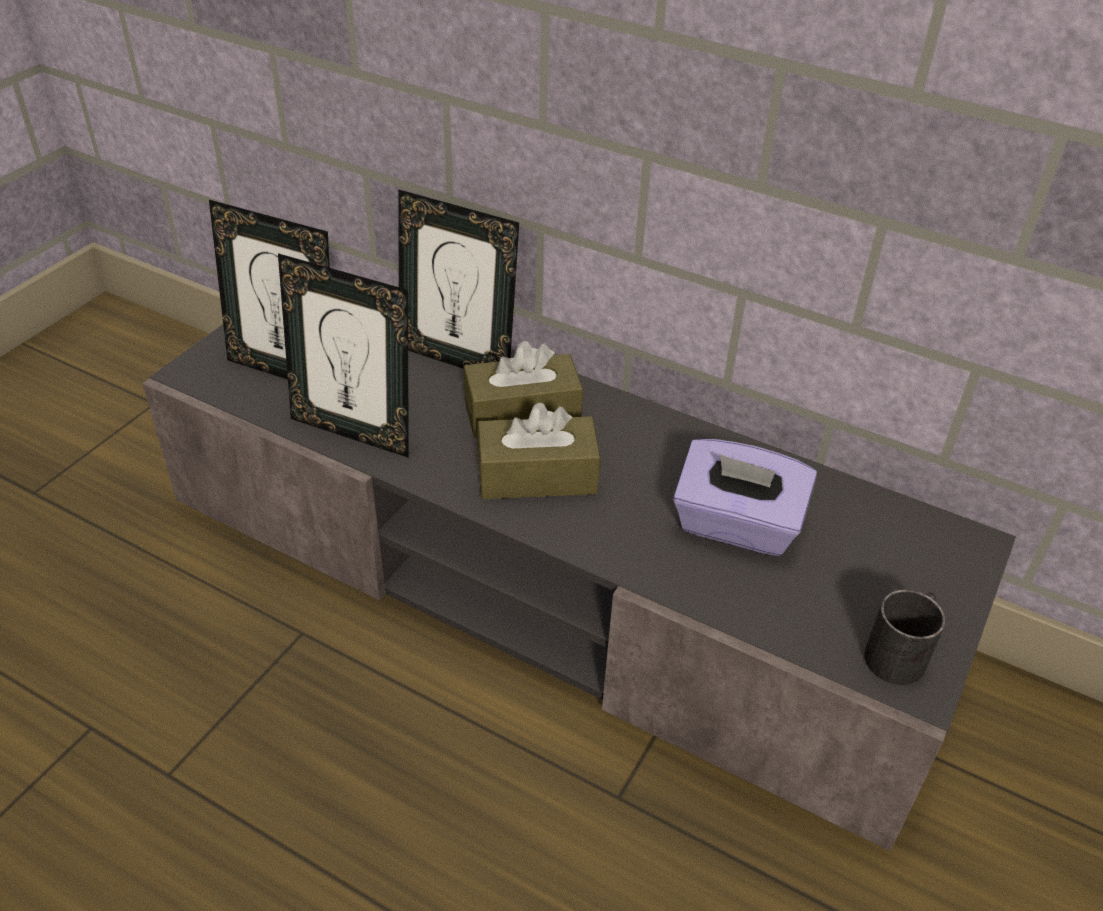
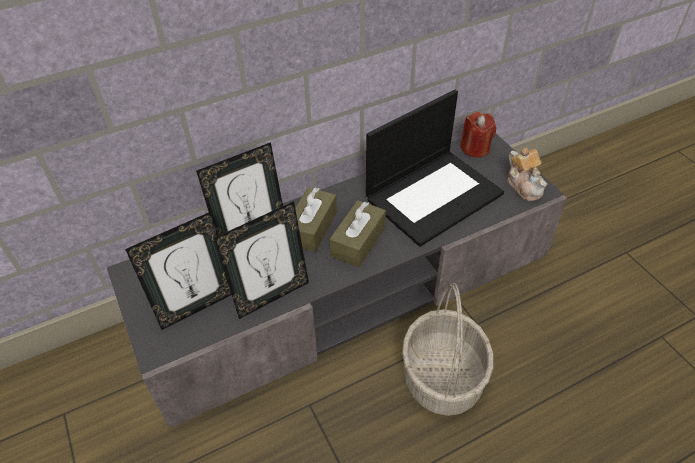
camera: 55 degrees left, 5 degrees up
purple tissue box [673,439,817,556] -> laptop [366,90,504,247]
black mug [864,590,945,685] -> teapot [507,148,547,201]
none -> basket [402,283,493,416]
none -> red candle [460,112,496,158]

